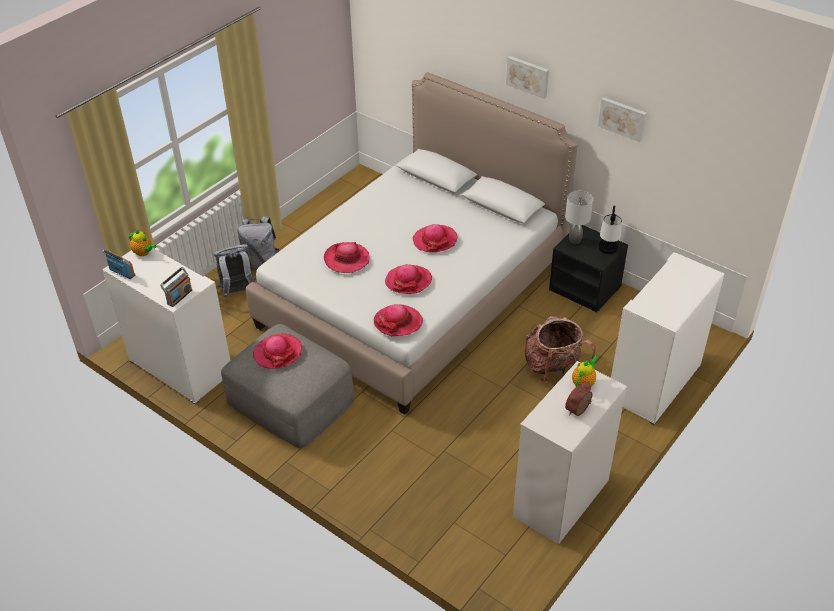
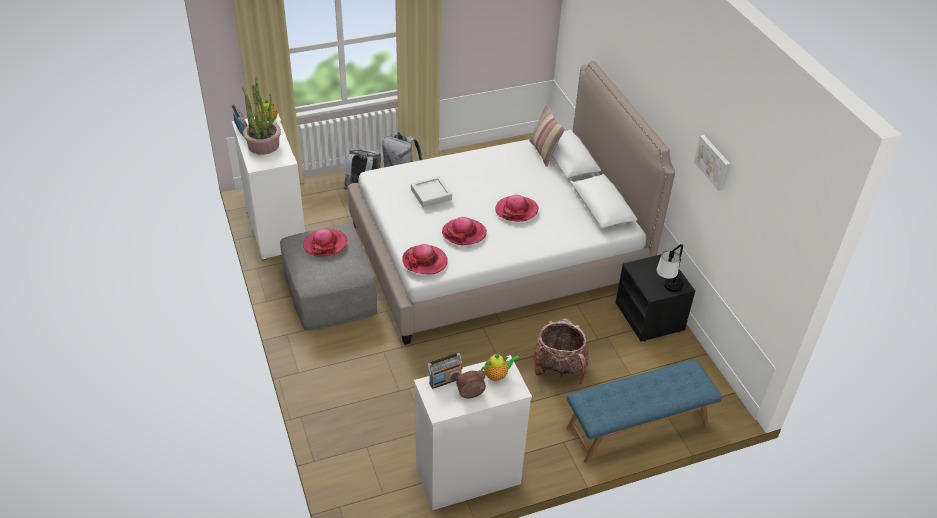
camera: 30 degrees right, 0 degrees up
radio [160,267,192,307] -> radio moved to [427,353,463,389]
hat [324,242,370,273] -> grey tray [411,176,452,208]
picture [506,56,549,99] -> none
grey table lamp [565,190,593,244] -> none
white cabinet [611,252,724,425] -> blue bench [566,359,722,463]
none -> potted plant [242,77,281,155]
none -> pillow [529,104,565,167]

